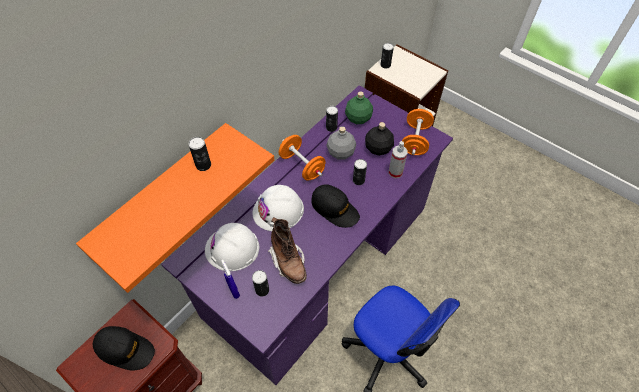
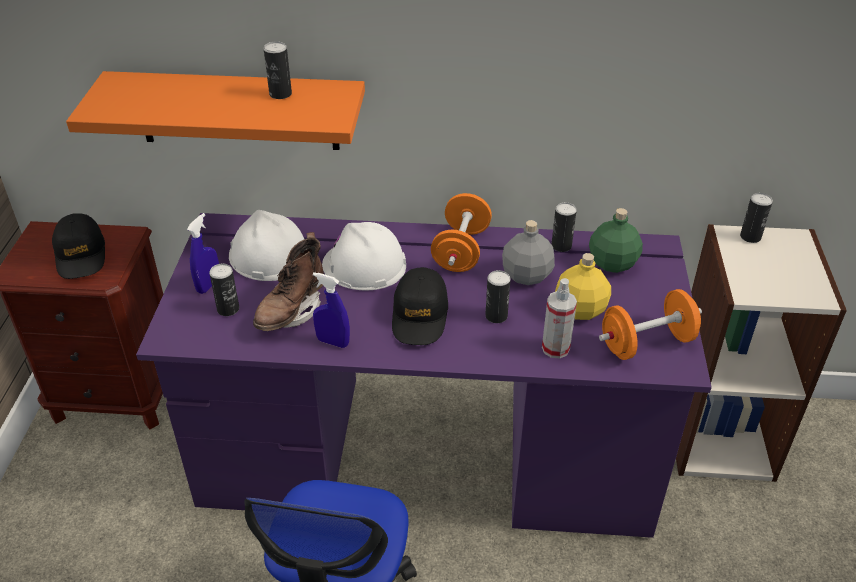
camera: 55 degrees right, 15 degrees down
black bottle [365,122,394,156] -> yellow bottle [555,253,611,320]
none -> blue spray bottle [313,272,350,348]

